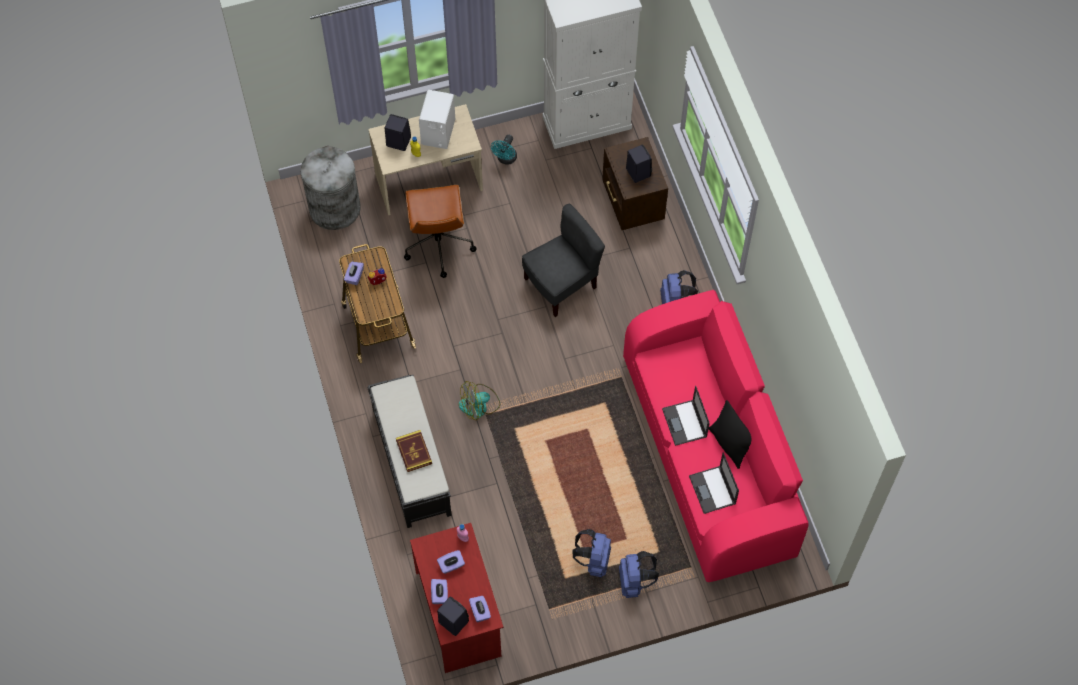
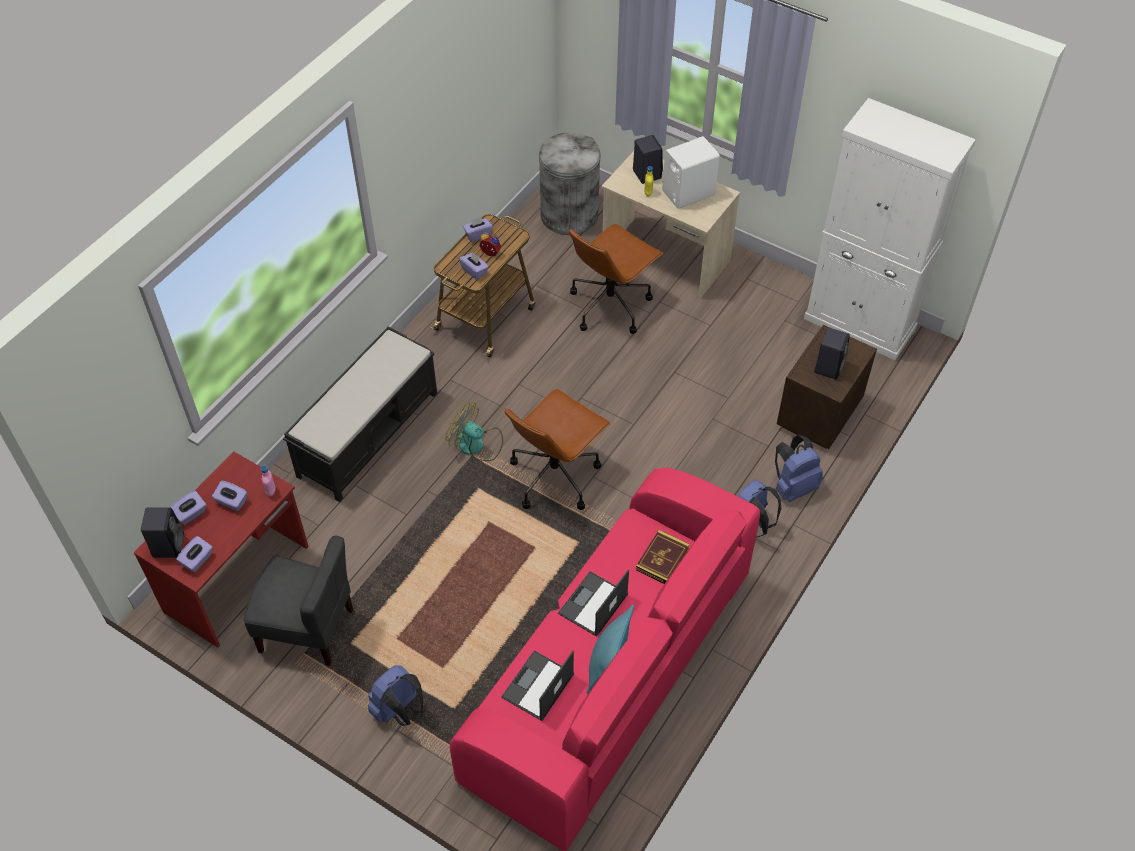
camera: 50 degrees right, 10 degrees down
book [396,430,432,472] -> book moved to [636,530,689,584]
turquoise fan [491,135,517,165] -> none
grey chair [522,204,605,317] -> grey chair moved to [244,536,353,666]
blue backpack [573,529,611,577] -> blue backpack moved to [775,435,823,502]
black pillow [709,400,751,469] -> turquoise pillow [586,604,634,694]
none -> purple tissue box [459,252,489,280]
none -> brown office chair [505,389,611,510]

